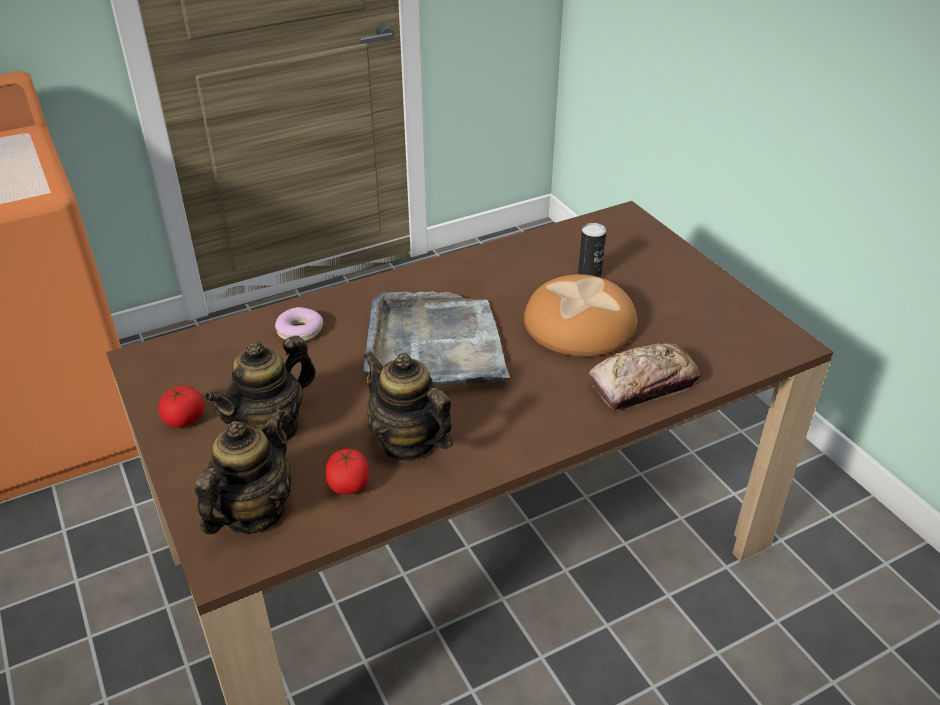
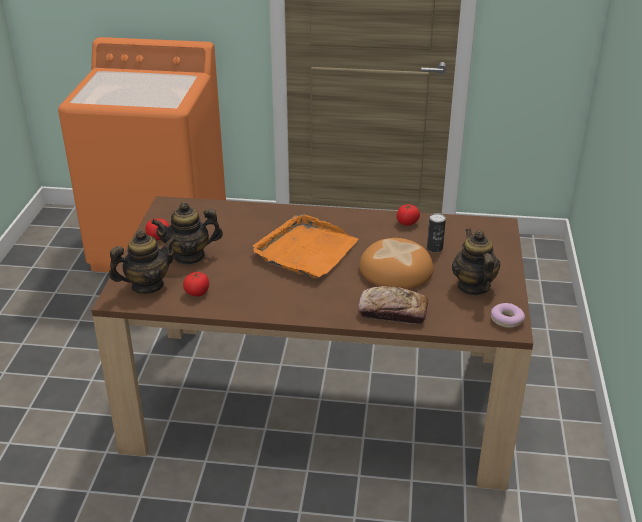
camera: 35 degrees right, 5 degrees down
donut [275,307,323,341] -> donut moved to [491,303,525,328]
teapot [363,351,453,462] -> teapot moved to [452,229,500,295]
grey tray [364,291,510,385] -> orange tray [253,214,359,278]
none -> tomato [397,204,420,226]

